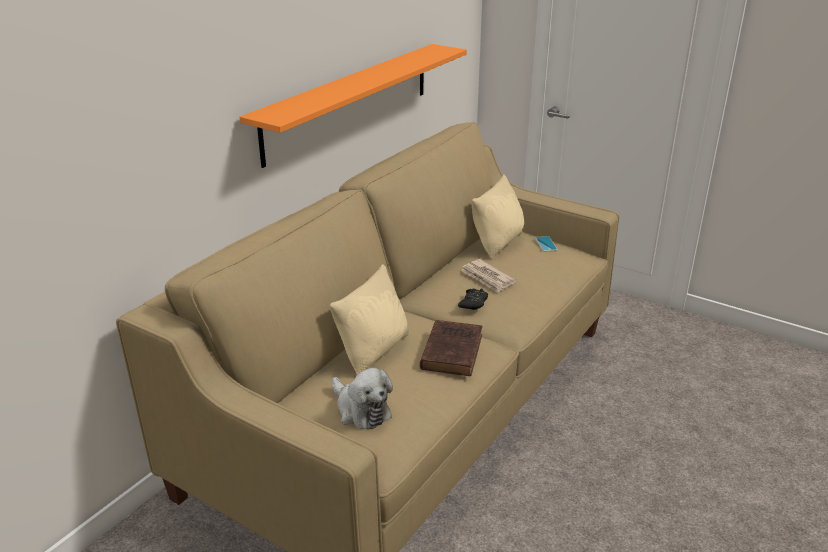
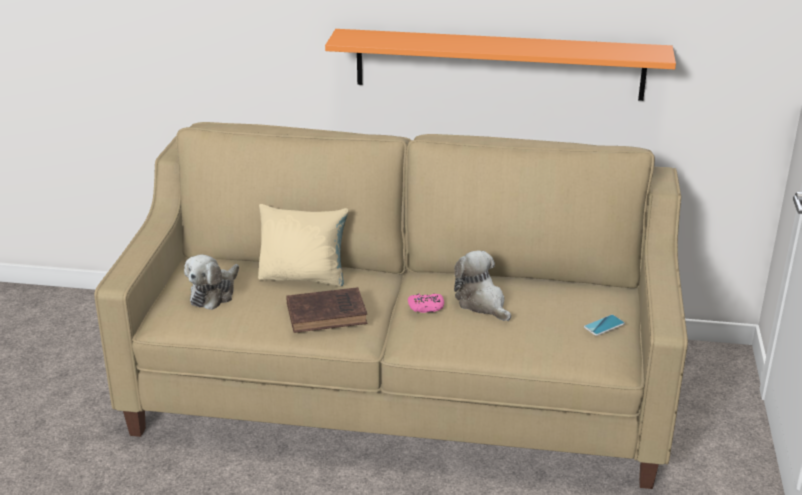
camera: 65 degrees right, 0 degrees up
black game controller [458,288,488,310] -> pink game controller [408,294,444,313]
newspaper [460,259,516,293] -> plush toy [454,251,511,321]
beige pillow [472,174,524,259] -> none

